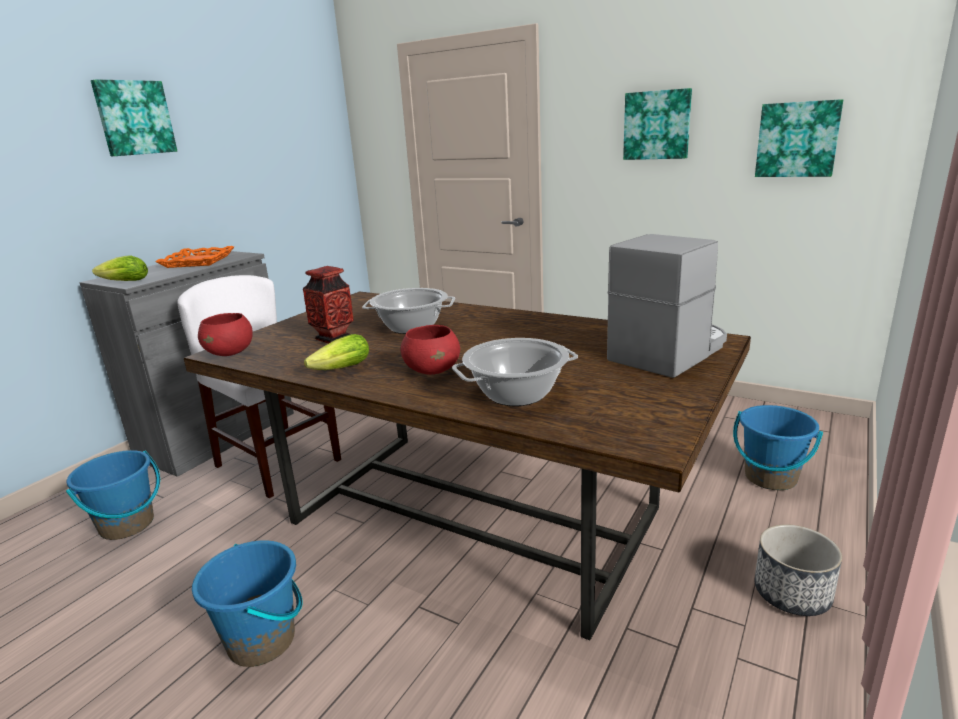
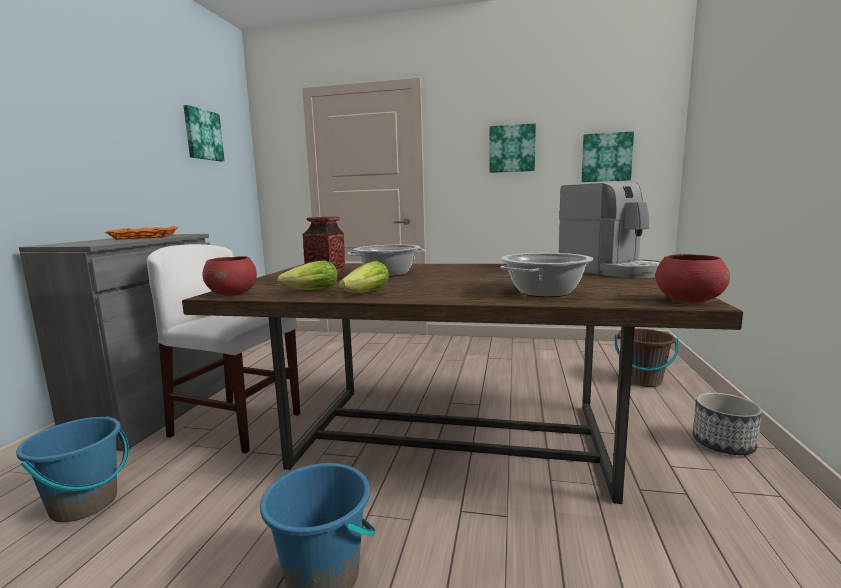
camera: 20 degrees left, 10 degrees down
picture [91,79,177,156] -> picture moved to [183,105,225,161]
lettuce [92,256,148,281] -> lettuce moved to [277,261,337,290]
red bowl [400,325,460,375] -> red bowl moved to [656,254,730,303]
coffee machine [607,234,727,378] -> coffee machine turned 120 degrees clockwise [559,183,661,278]
blue bucket [733,405,823,490] -> brown bucket [615,328,679,387]

